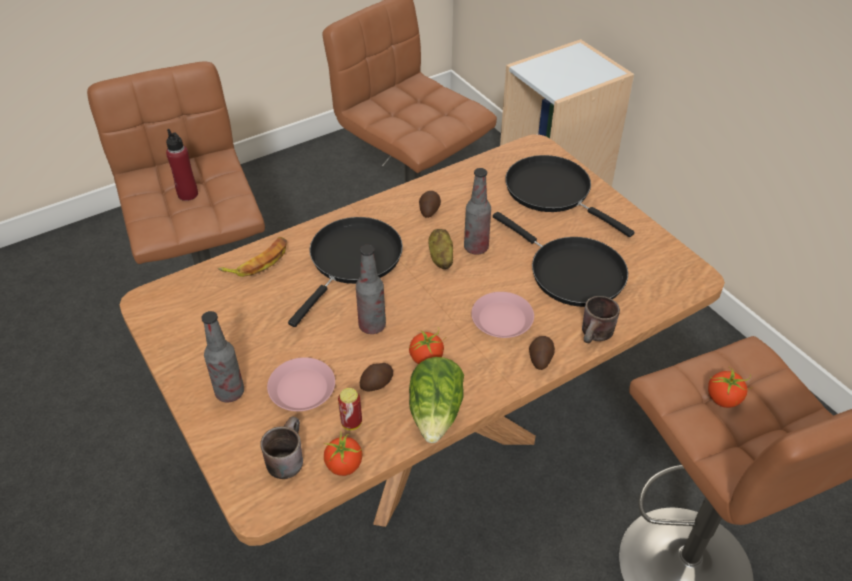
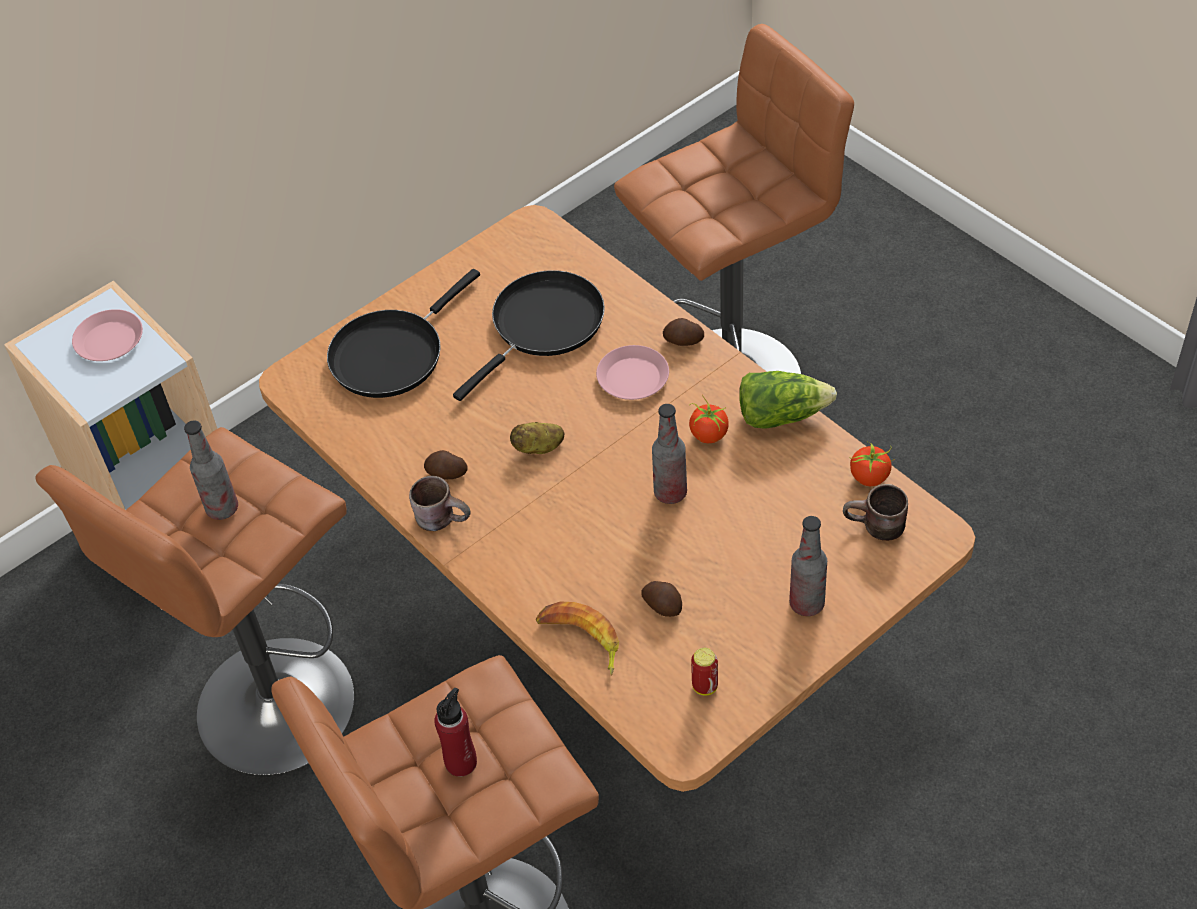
camera: 95 degrees left, 5 degrees up
pink plate [267,357,335,411] -> pink plate moved to [72,309,143,361]
black frying pan [288,217,403,327] -> none
can [338,388,362,430] -> can moved to [691,648,718,696]
potato [360,363,393,391] -> potato moved to [641,581,682,617]
bottle [464,168,491,255] -> bottle moved to [184,420,238,520]
brown mug [582,296,620,344] -> brown mug moved to [409,476,471,531]
tomato [708,370,753,408] -> none

